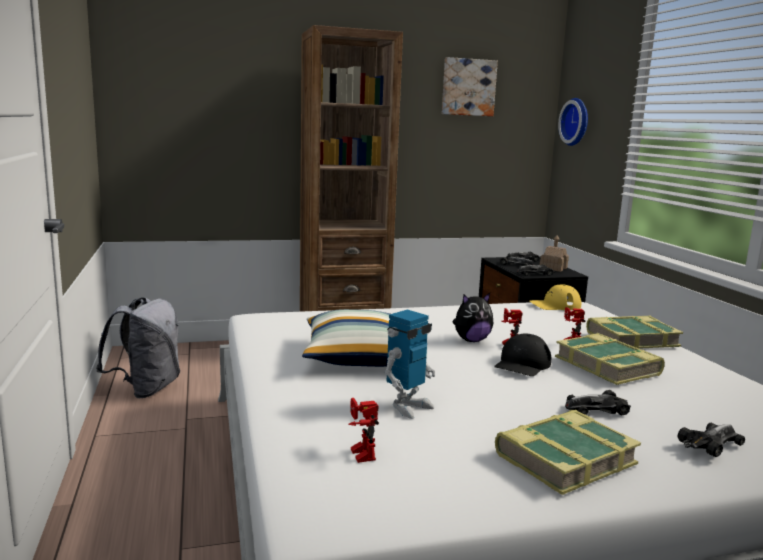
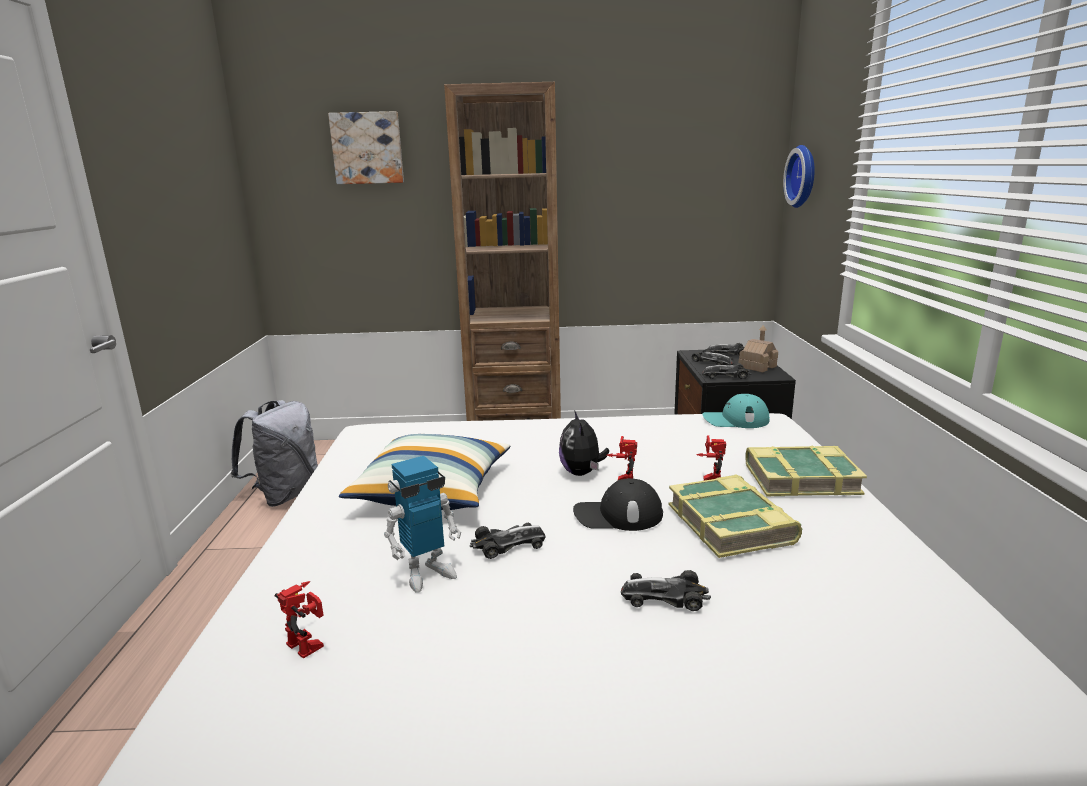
camera: 15 degrees right, 5 degrees up
toy robot [348,398,379,463] -> toy robot turned 135 degrees clockwise [275,581,324,659]
picture [442,57,498,116] -> picture moved to [328,111,404,184]
plush toy [452,293,493,342] -> plush toy turned 90 degrees clockwise [559,410,609,476]
black cap [494,334,551,376] -> black cap turned 45 degrees clockwise [573,478,663,531]
book [495,410,641,495] -> none
yellow cap [529,284,581,310] -> turquoise cap [702,394,770,428]
toy car [677,423,745,457] -> toy car moved to [470,522,546,559]

